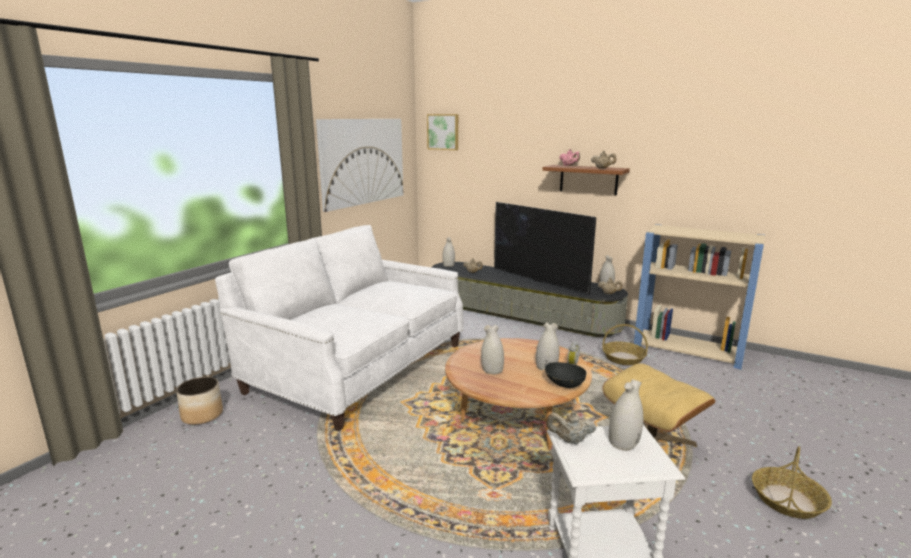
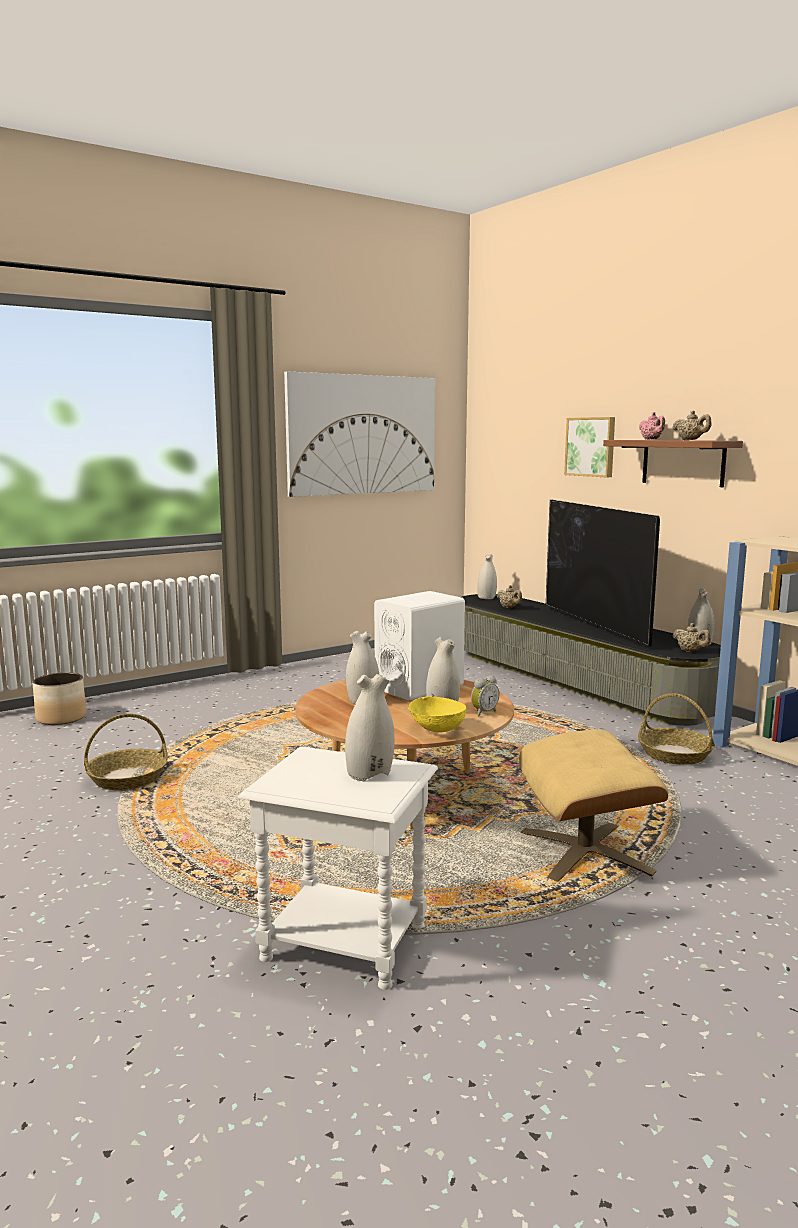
camera: 25 degrees right, 5 degrees down
white sofa [215,225,464,431] -> none
picture [427,114,458,150] -> picture moved to [564,417,615,477]
black bowl [545,362,586,388] -> yellow bowl [408,697,466,732]
beige teapot [546,411,596,444] -> none
basket [752,446,832,519] -> basket moved to [84,714,168,790]
none -> white speaker [374,591,465,701]

